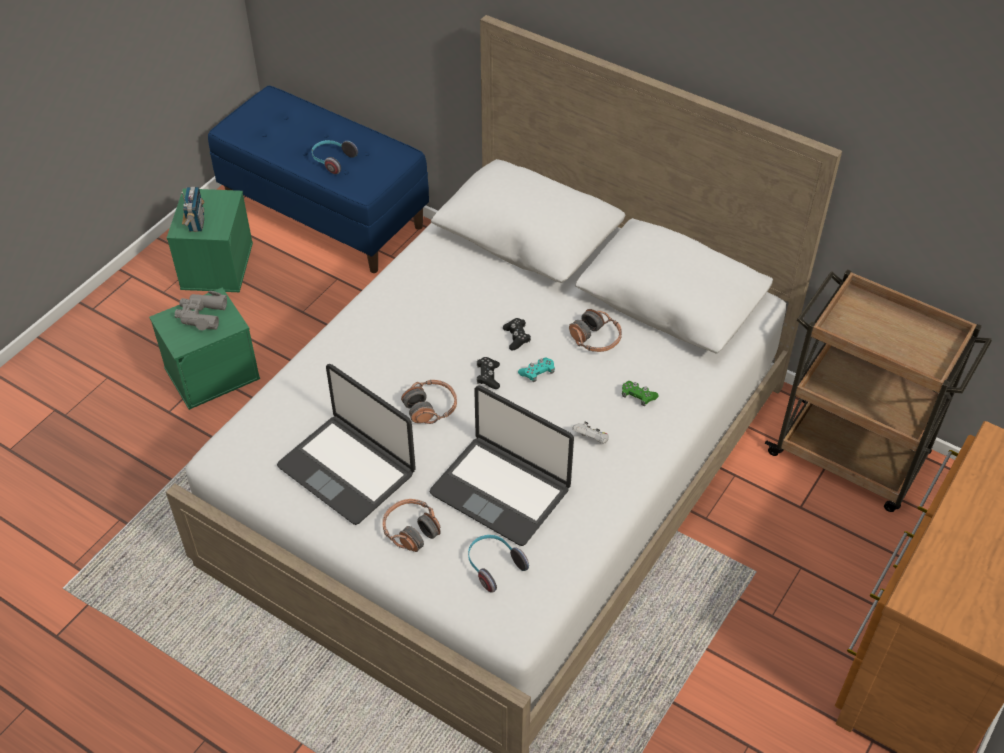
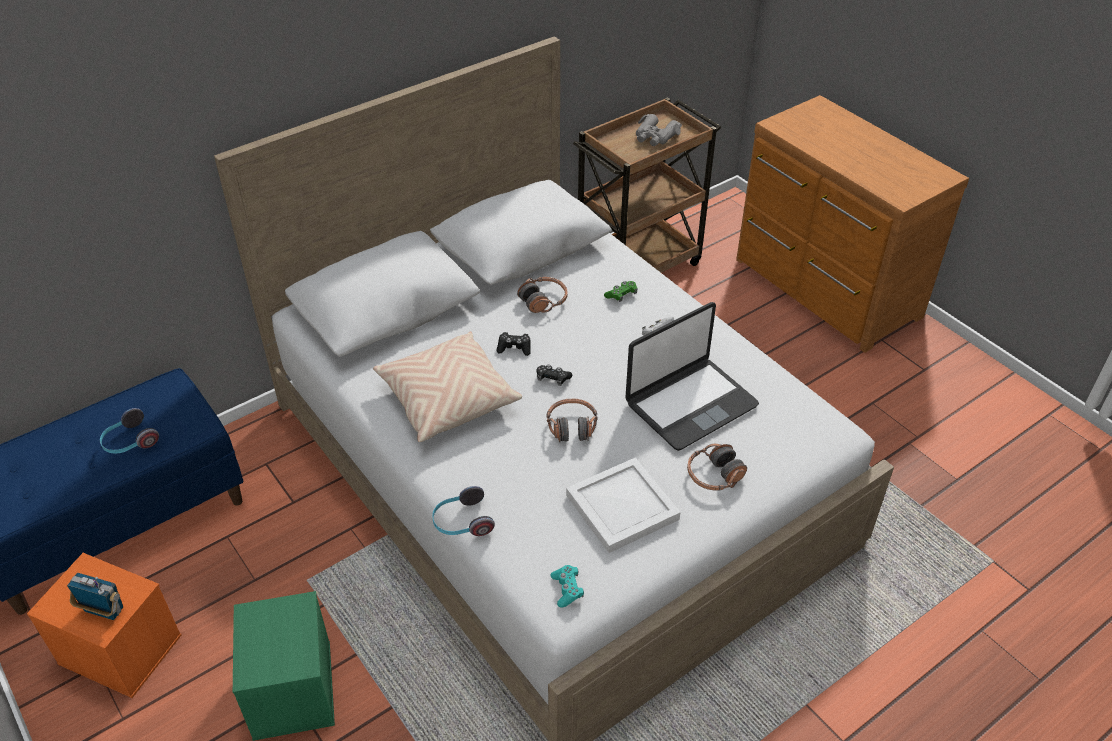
camera: 70 degrees left, 5 degrees down
green storage box [167,188,253,292] -> orange storage box [27,553,182,698]
grey binoculars [175,291,227,330] -> grey binoculars moved to [636,114,682,146]
laptop [277,364,416,525] -> white tray [566,457,680,553]
headphones [468,535,529,593] -> headphones moved to [432,486,495,536]
turquoise game controller [518,357,555,382] -> turquoise game controller moved to [551,565,584,608]
none -> beige pillow [373,331,522,442]

